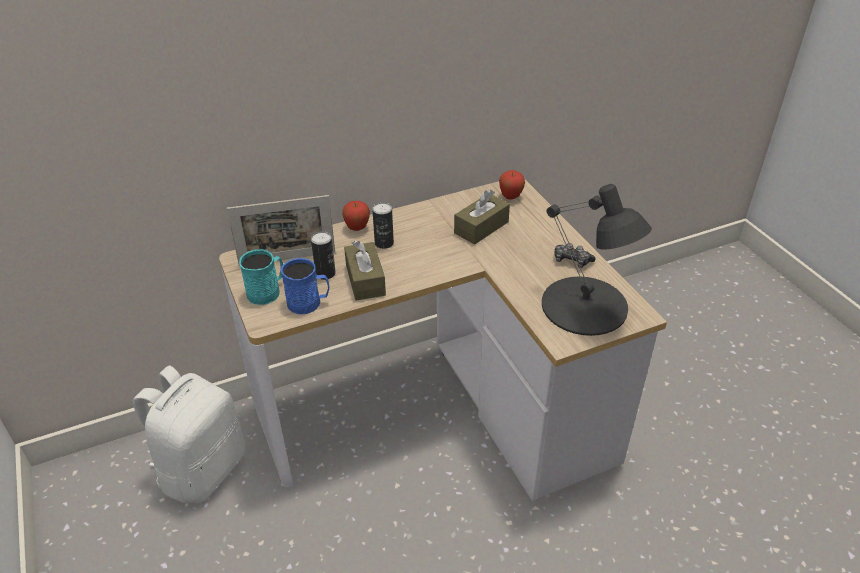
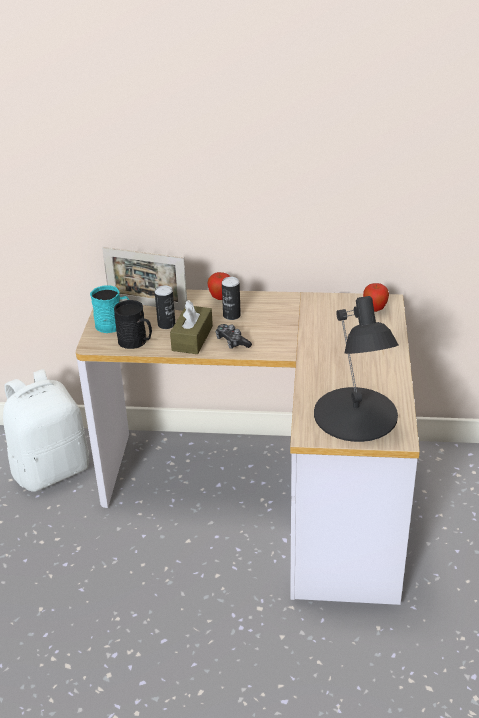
camera: 30 degrees right, 5 degrees down
blue mug [281,258,329,314] -> black mug [114,300,152,349]
brown tissue box [454,189,510,245] -> none
game controller [554,243,596,268] -> game controller moved to [215,324,252,349]

